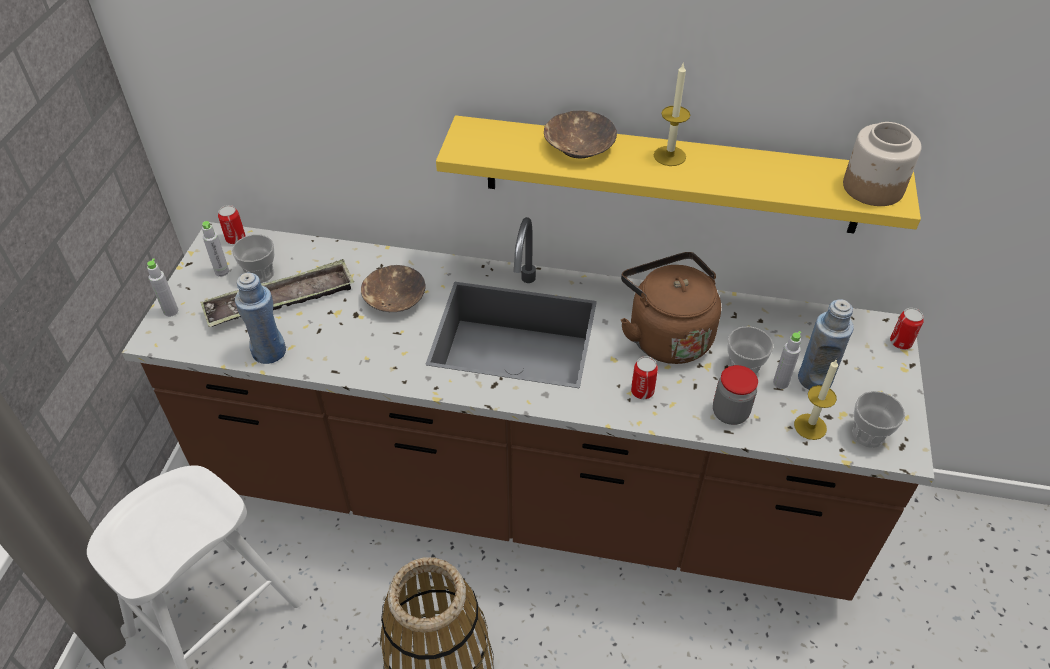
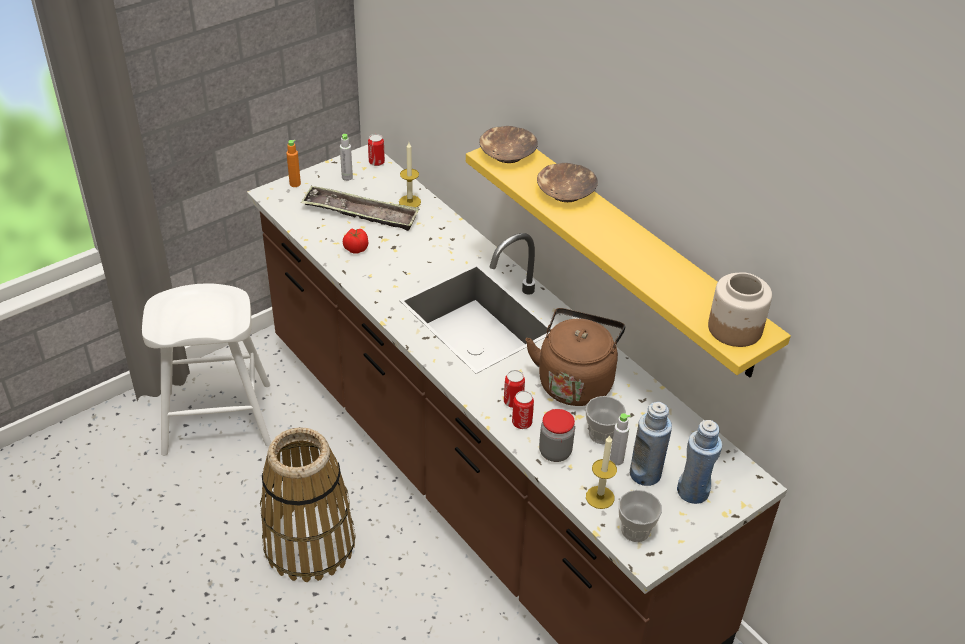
camera: 40 degrees right, 5 degrees down
grey bottle [147,259,178,317] -> orange bottle [286,140,301,187]
cup [232,234,275,283] -> none
blue bottle [235,273,286,364] -> blue bottle moved to [677,420,722,504]
brown bowl [361,265,425,312] -> brown bowl moved to [479,126,538,163]
candle [654,64,690,166] -> candle moved to [399,142,421,208]
can [890,308,924,349] -> can moved to [512,391,534,429]
none -> tomato [343,228,368,254]

